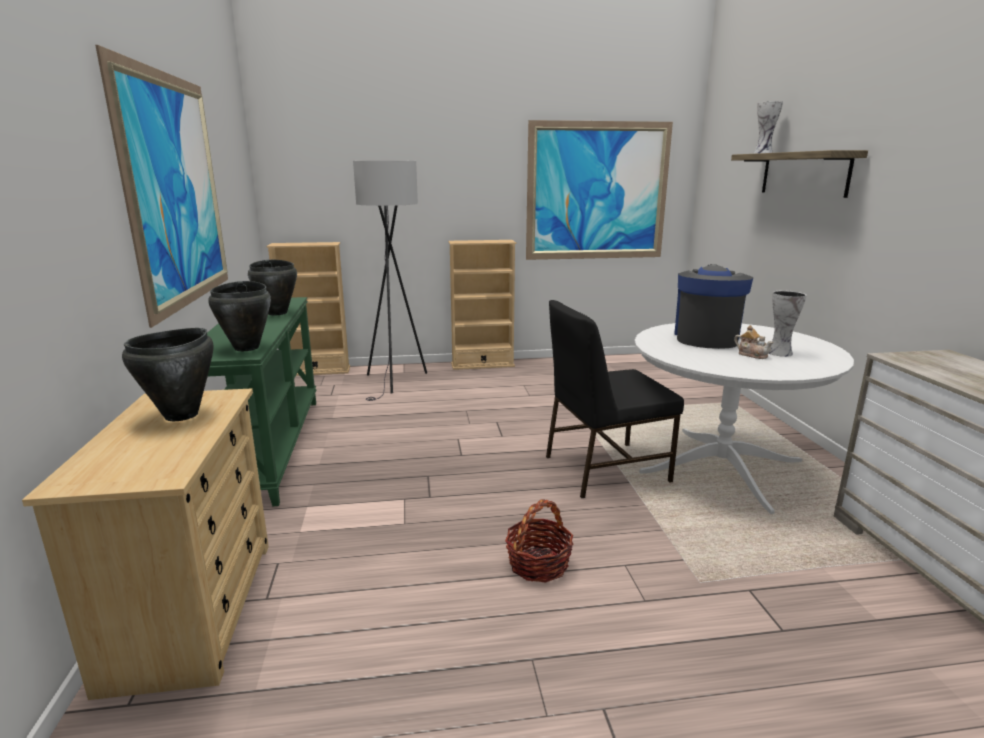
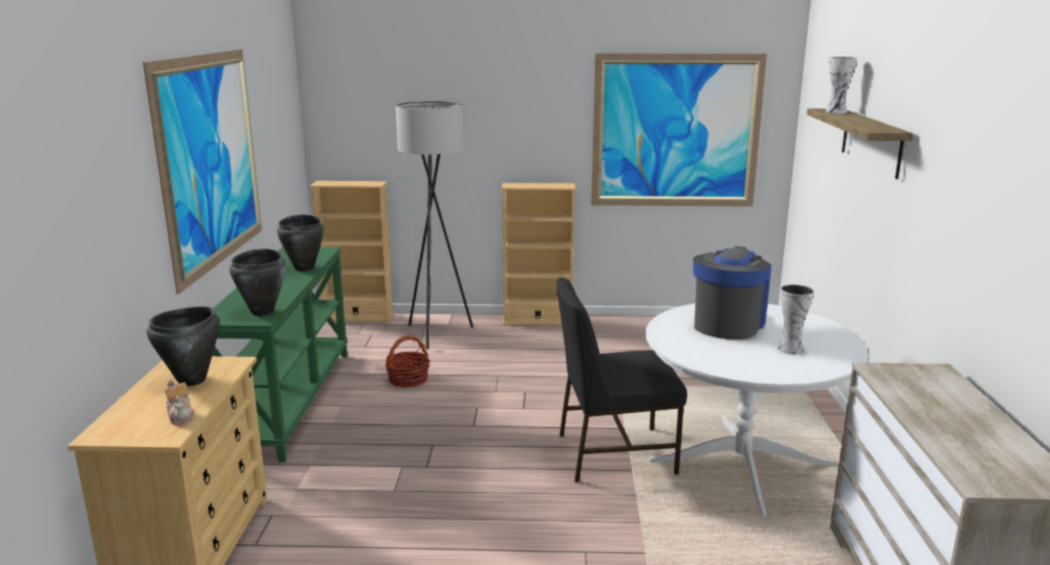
camera: 10 degrees right, 0 degrees up
basket [505,499,573,582] -> basket moved to [385,335,430,388]
teapot [734,325,774,359] -> teapot moved to [165,379,194,425]

